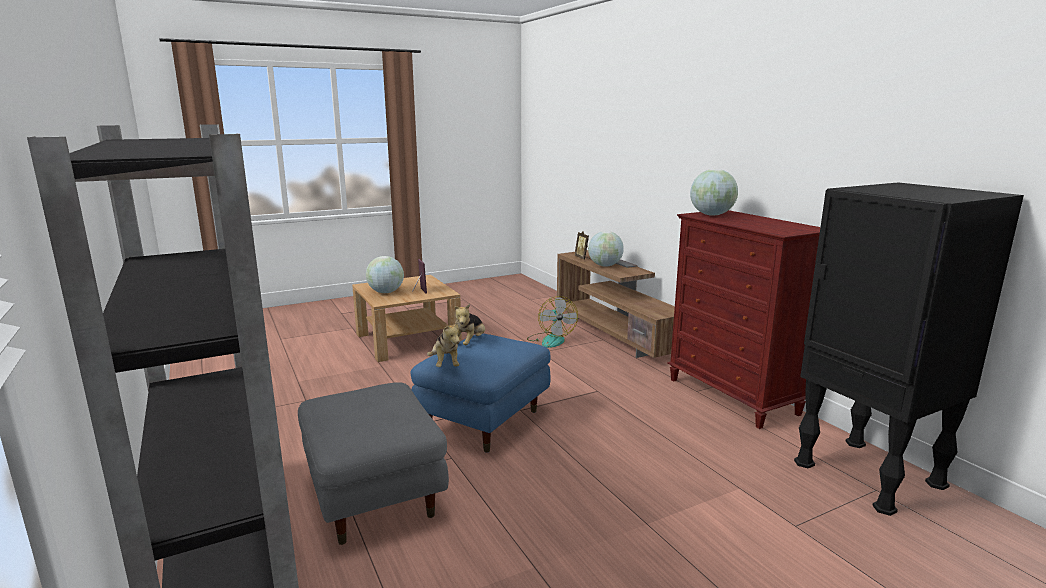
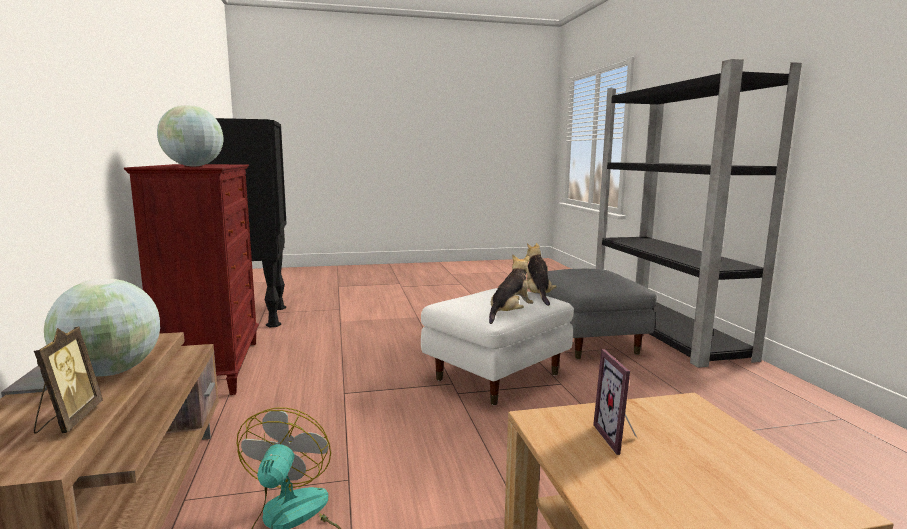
camera: 165 degrees left, 5 degrees down
globe [366,256,404,293] -> none
blue ottoman [411,334,551,453] -> white ottoman [421,288,574,405]

